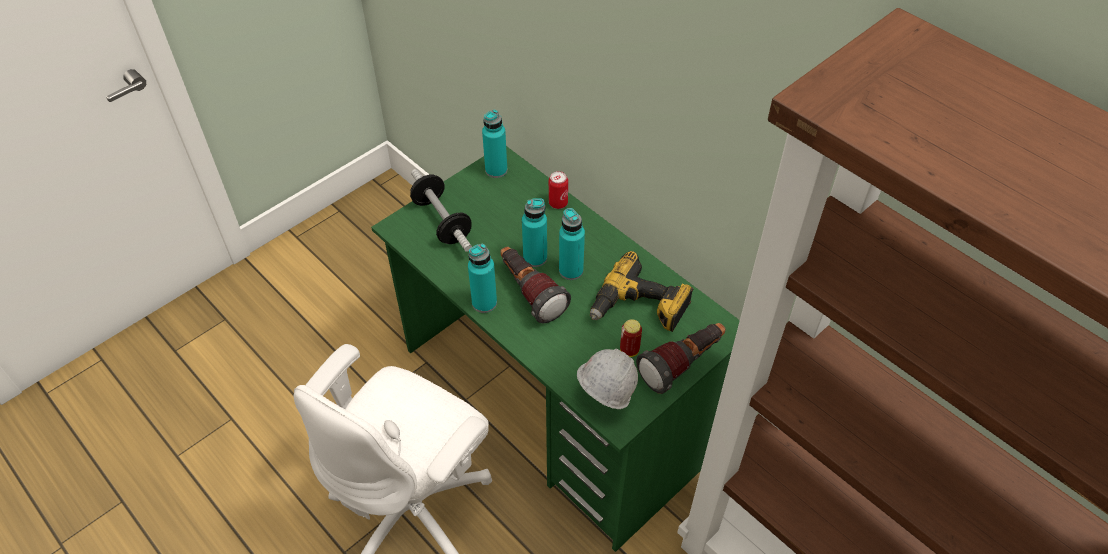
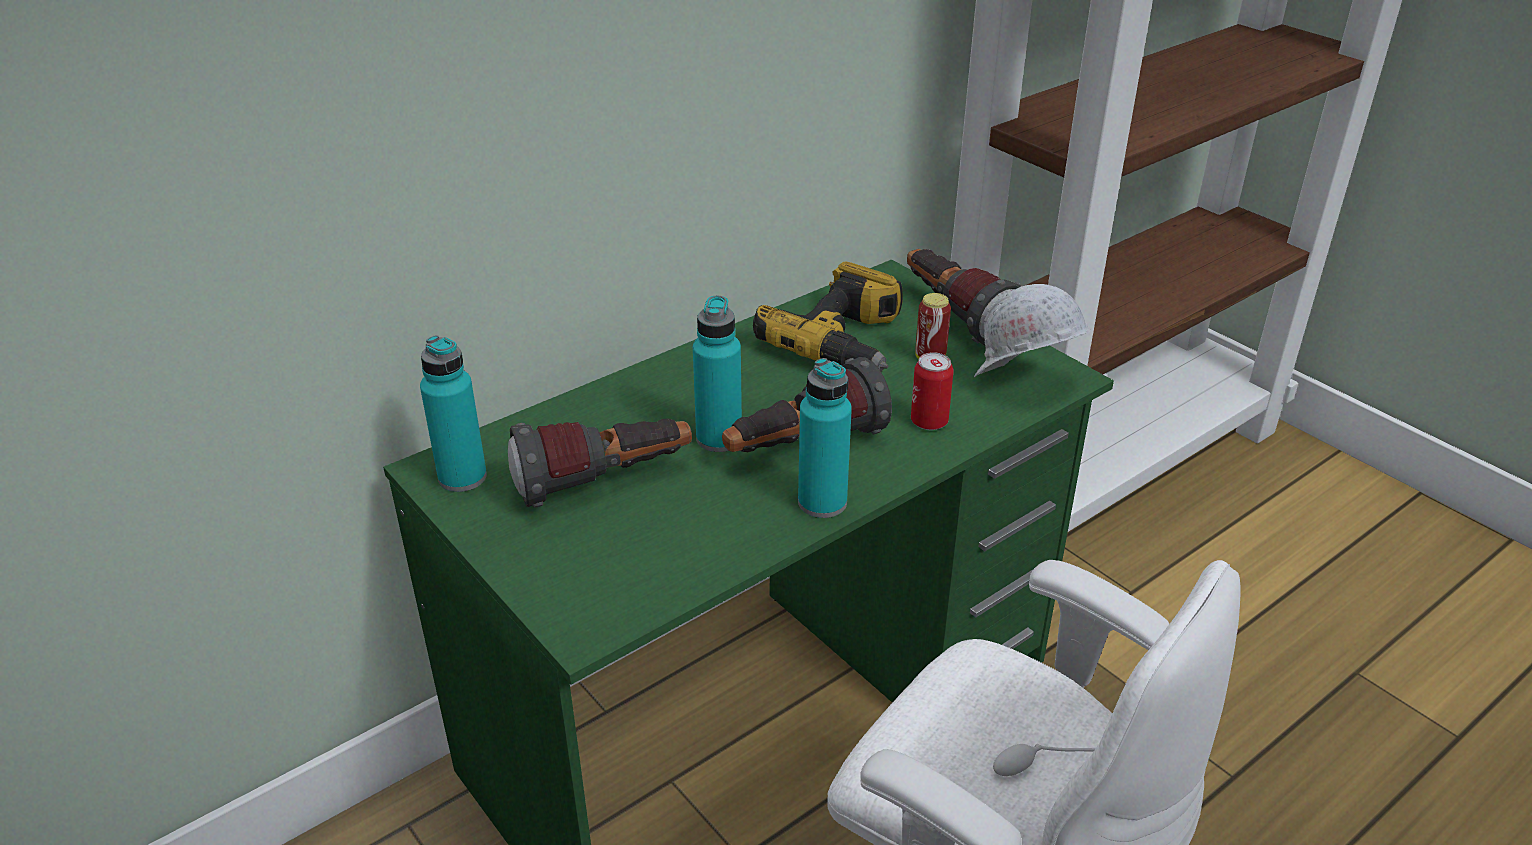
camera: 85 degrees left, 15 degrees down
dumbbell [410,169,472,252] -> none
can [549,171,568,209] -> can moved to [911,352,954,430]
turquoise bottle [559,208,585,280] -> none
none -> flashlight [508,418,692,508]

